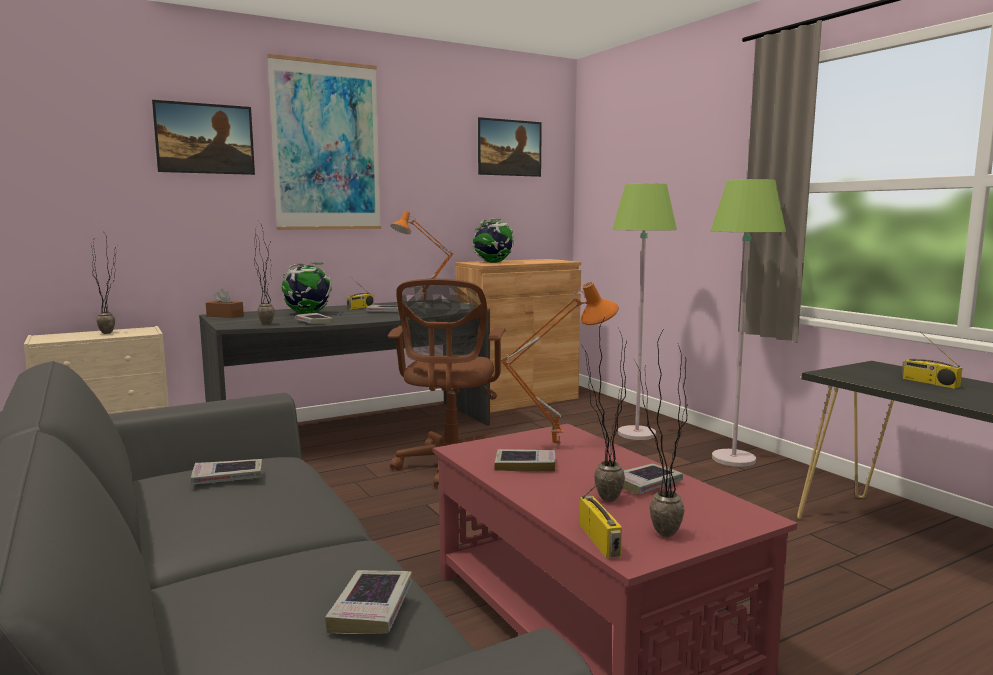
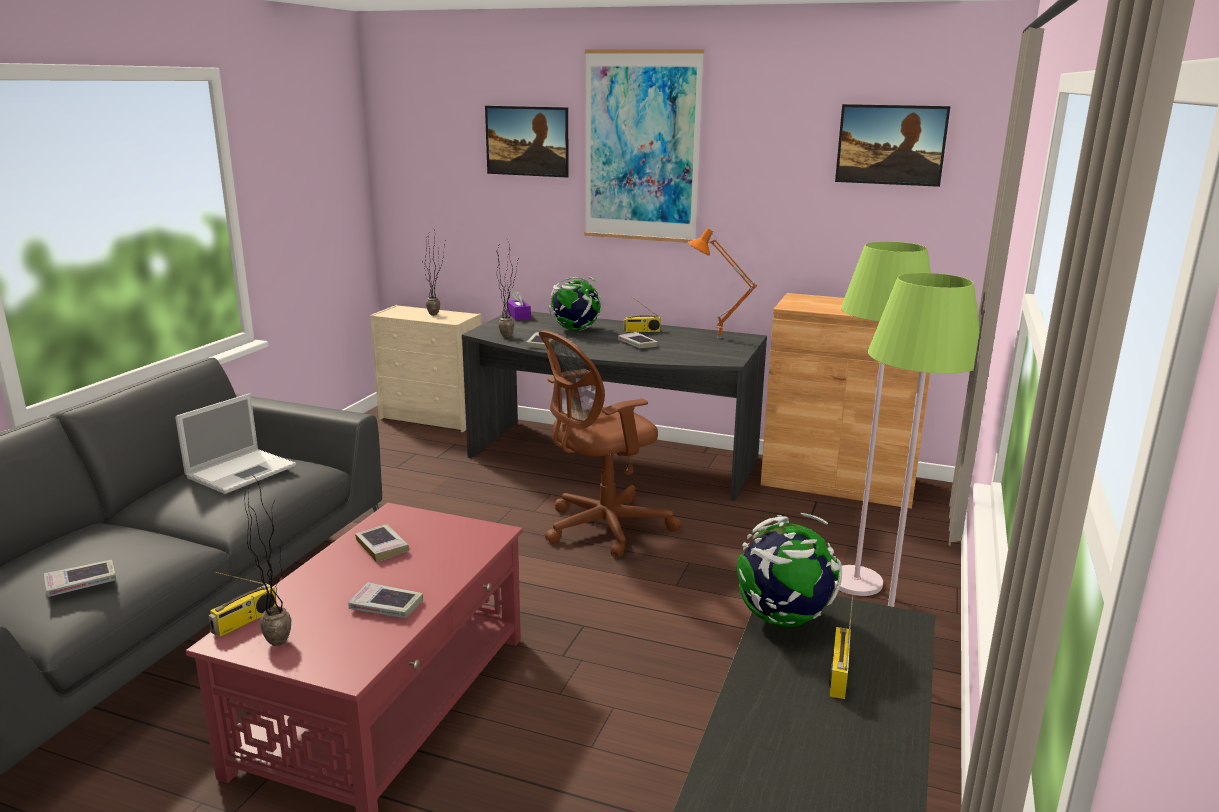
camera: 50 degrees right, 10 degrees up
book [191,459,262,485] -> laptop [175,393,296,494]
brown tissue box [206,289,244,318] -> purple tissue box [507,291,531,320]
globe [472,219,515,263] -> globe moved to [736,513,842,627]
orange table lamp [501,282,619,448] -> none
potted plant [582,316,627,502] -> none

